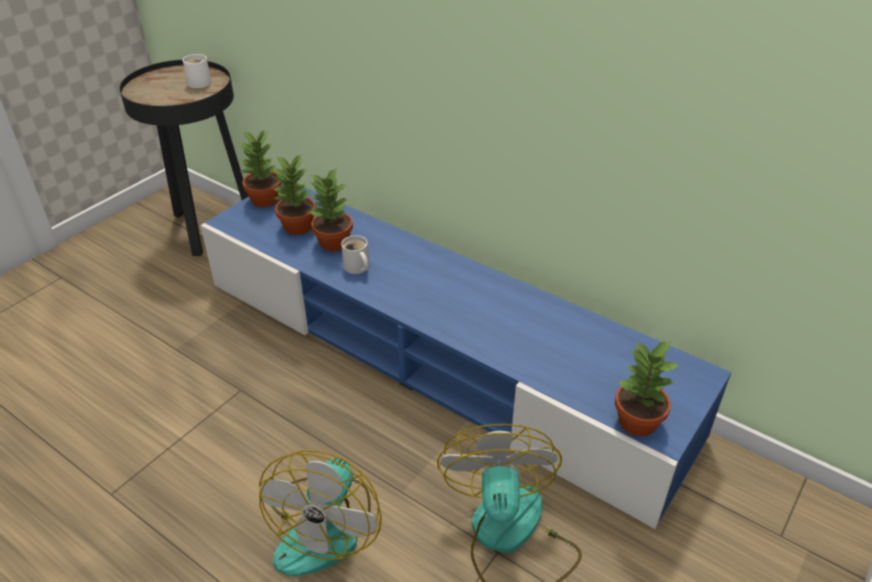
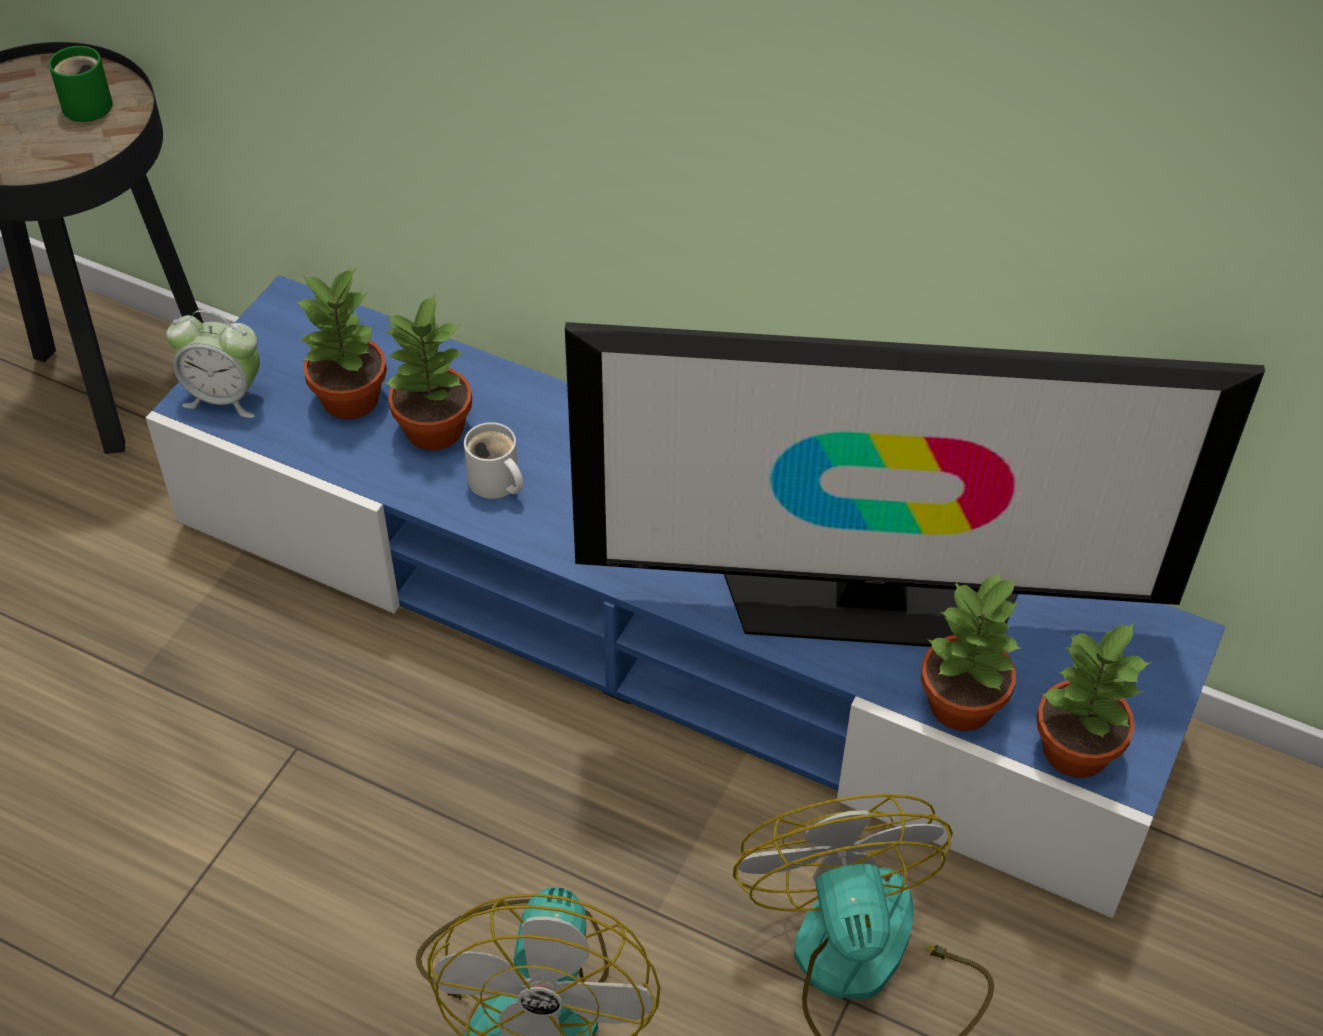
camera: 10 degrees left, 10 degrees up
white mug [182,54,211,88] -> green mug [49,46,113,122]
potted plant [239,130,282,207] -> potted plant moved to [921,571,1023,731]
none -> alarm clock [166,310,260,418]
none -> television [565,322,1265,647]

